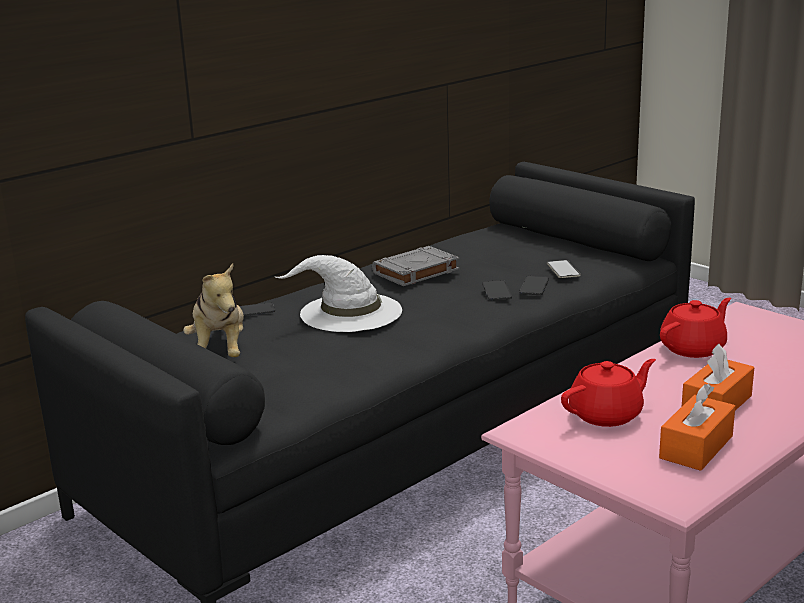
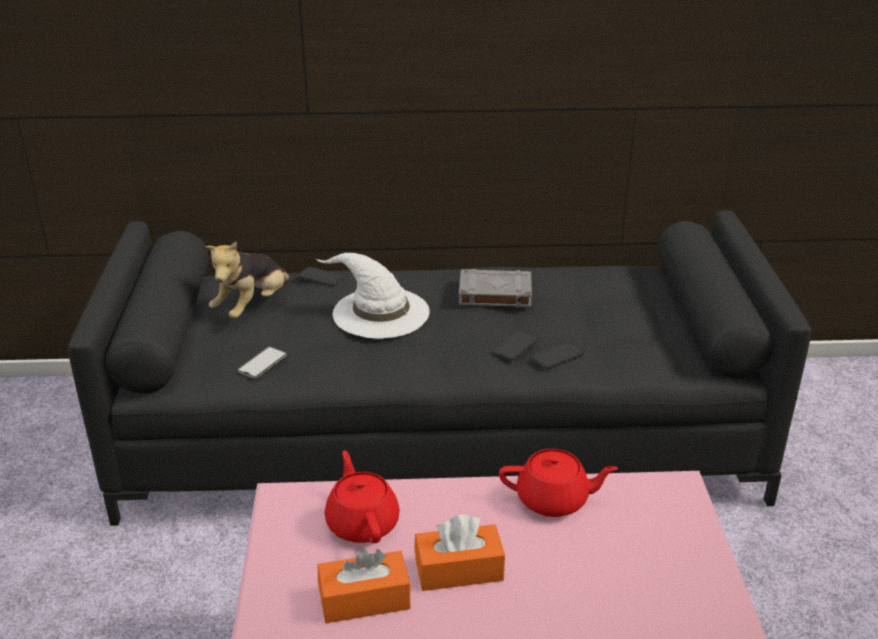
camera: 40 degrees right, 10 degrees up
phone [547,260,581,278] -> phone moved to [237,347,287,378]
red teapot [561,359,656,427] -> red teapot turned 120 degrees counterclockwise [325,450,400,543]

